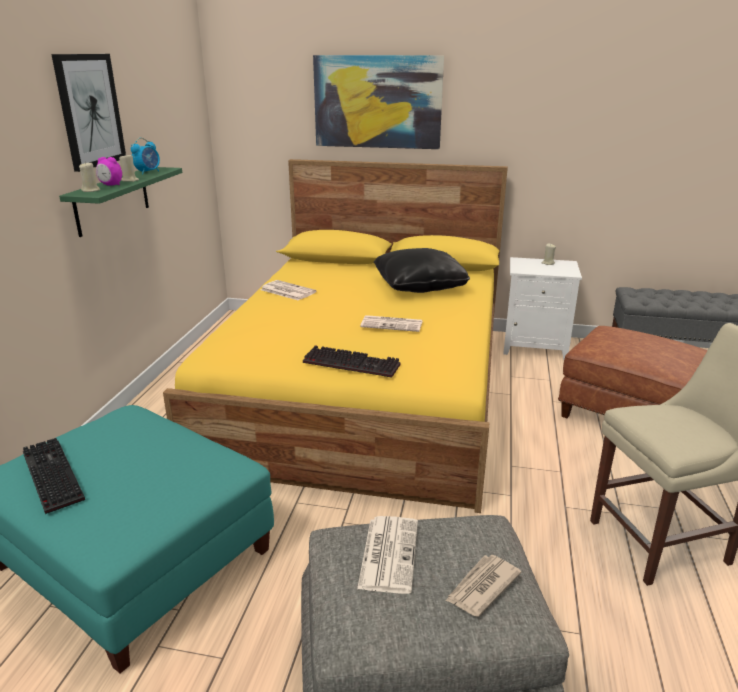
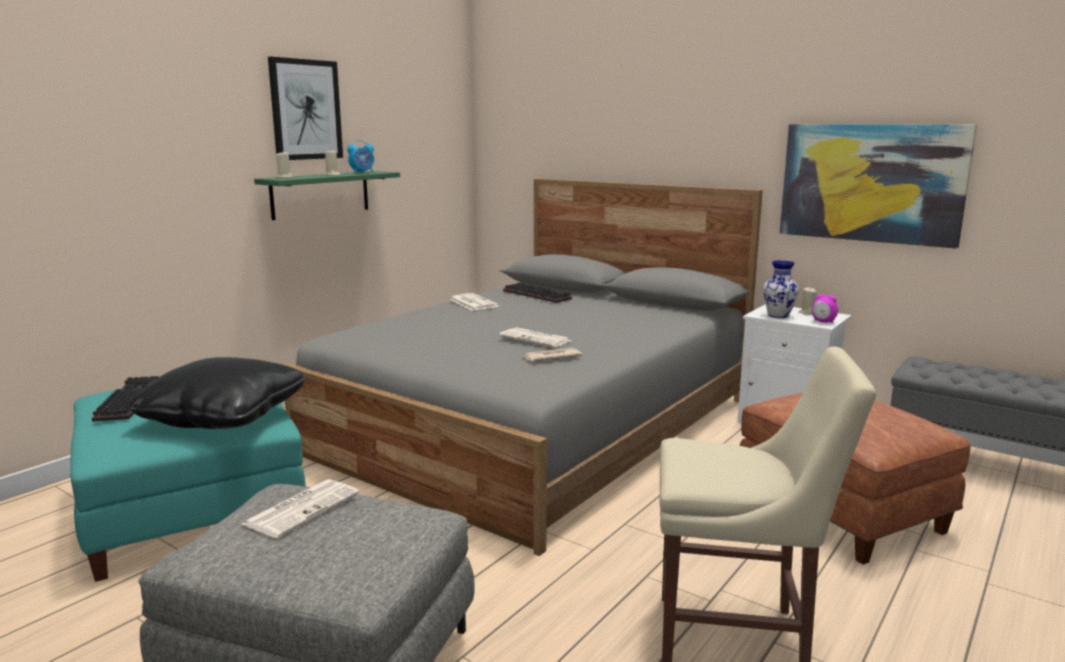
camera: 25 degrees right, 10 degrees down
alarm clock [96,157,122,186] -> alarm clock moved to [812,294,838,323]
yellow bed [163,159,508,513] -> grey bed [284,178,763,556]
keyboard [303,345,401,378] -> keyboard moved to [503,283,572,303]
picture [313,55,444,149] -> picture moved to [780,124,977,249]
black pillow [374,248,470,293] -> black pillow moved to [126,357,306,429]
newspaper [445,555,521,617] -> newspaper moved to [524,348,582,361]
none -> vase [763,260,799,318]

